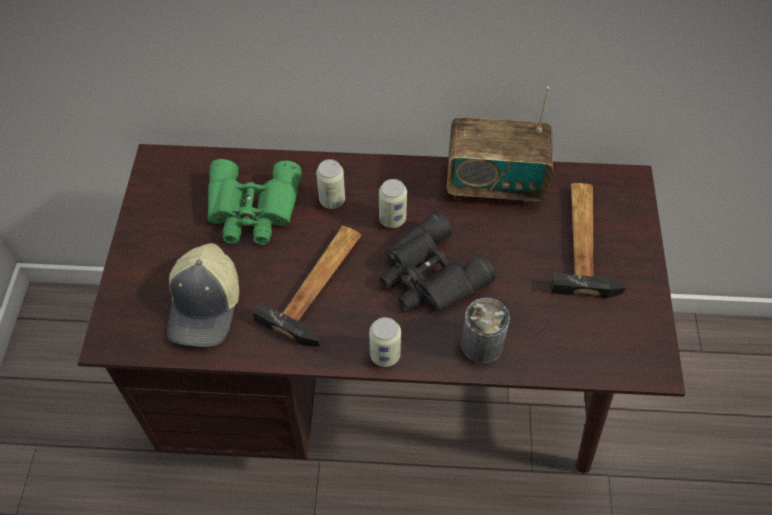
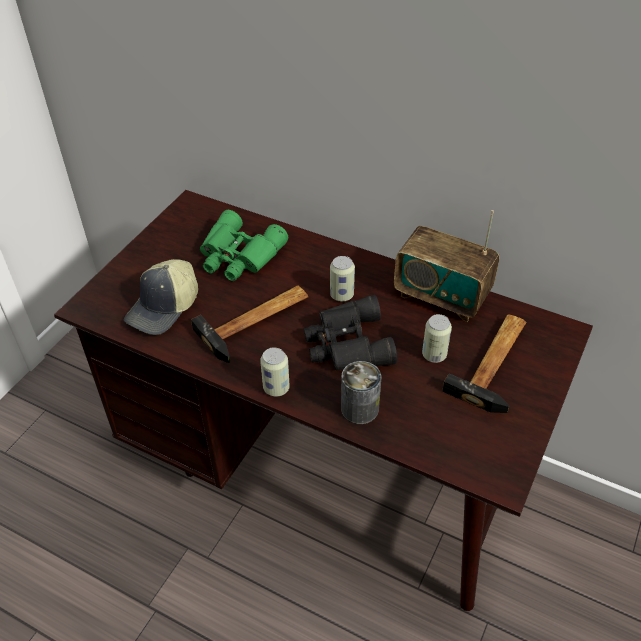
camera: 25 degrees right, 10 degrees down
can [316,159,345,209] -> can moved to [422,314,452,363]

